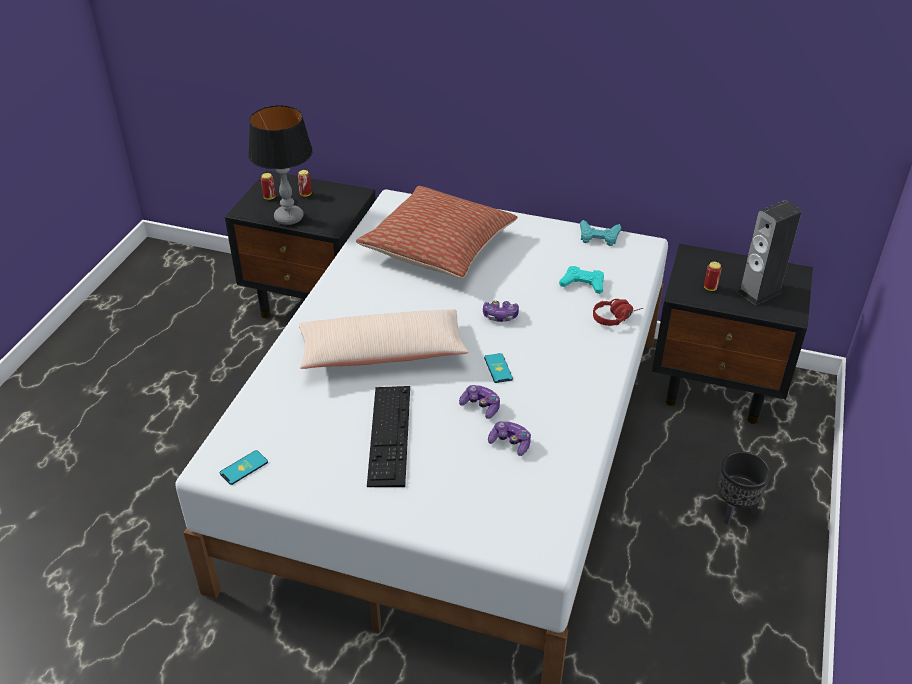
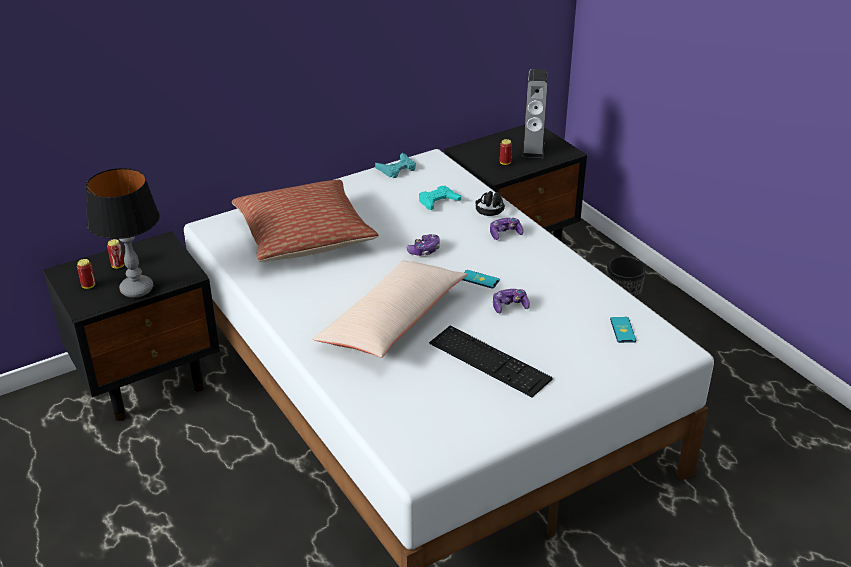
camera: 50 degrees left, 5 degrees down
phone [220,450,268,485] -> phone moved to [610,317,636,343]
game controller [488,421,531,456] -> game controller moved to [490,218,524,240]
red headphones [593,299,643,326] -> black headphones [476,191,505,216]

